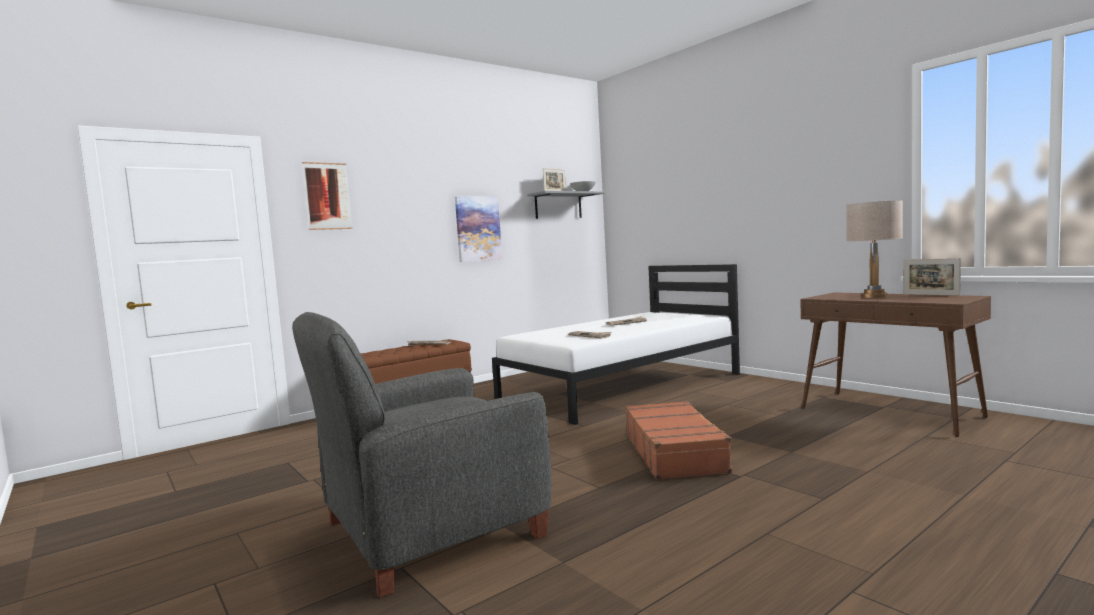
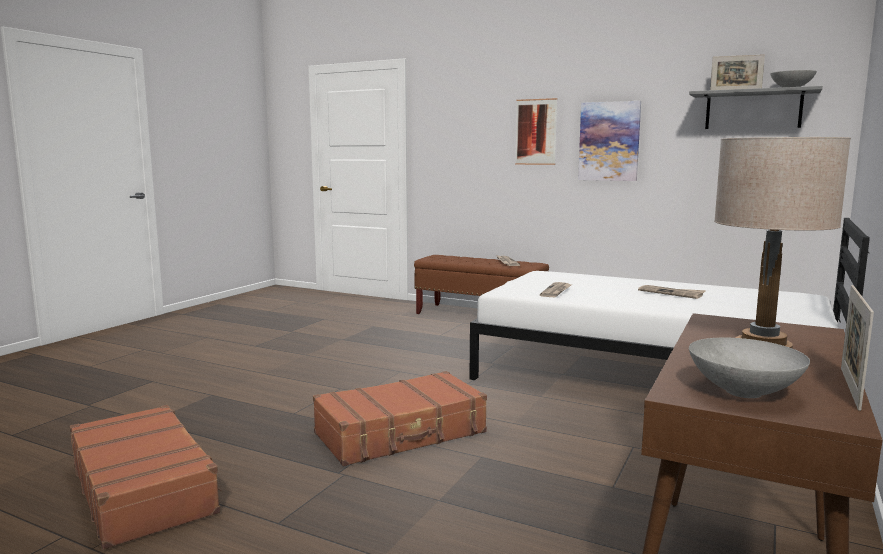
camera: 65 degrees right, 5 degrees up
grey armchair [292,312,552,598] -> none
picture [302,162,352,230] -> picture moved to [515,98,557,165]
none -> brown suitcase [70,405,223,550]
none -> grey bowl [689,338,810,398]

